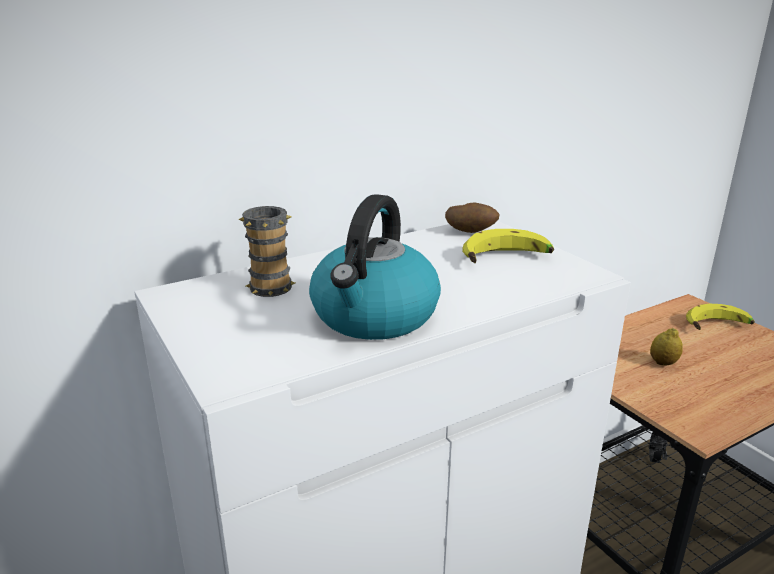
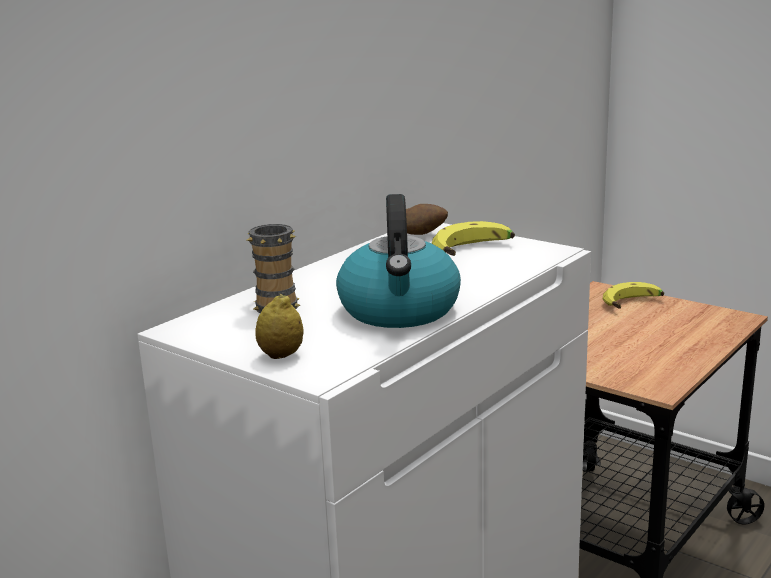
camera: 20 degrees left, 5 degrees down
lemon [650,328,683,366] -> lemon moved to [255,294,303,359]

